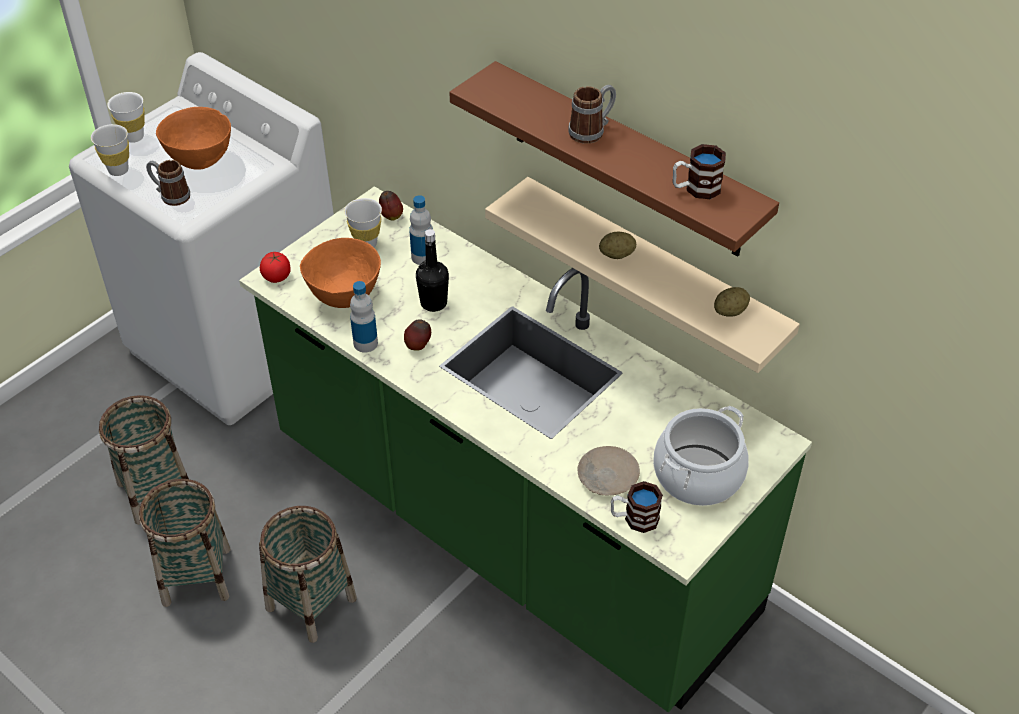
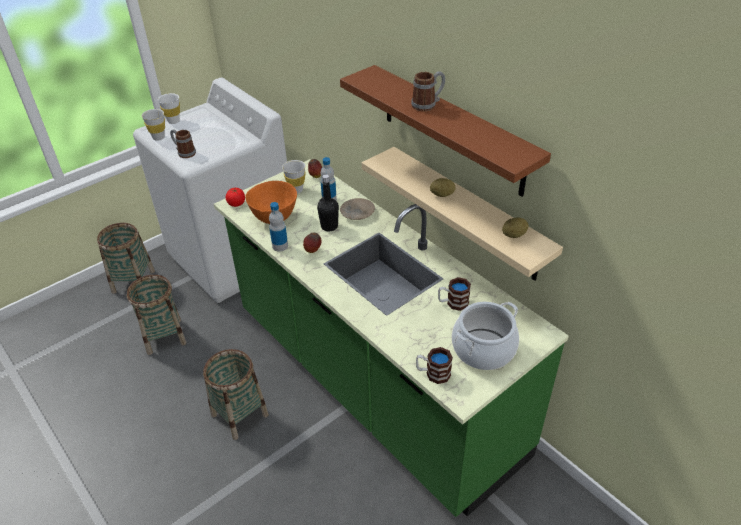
camera: 10 degrees right, 5 degrees down
basket [139,479,231,607] -> basket moved to [97,223,155,294]
orange bowl [156,107,231,170] -> none
beige plate [578,446,640,495] -> beige plate moved to [340,198,375,220]
mug [673,144,726,199] -> mug moved to [438,277,471,311]

